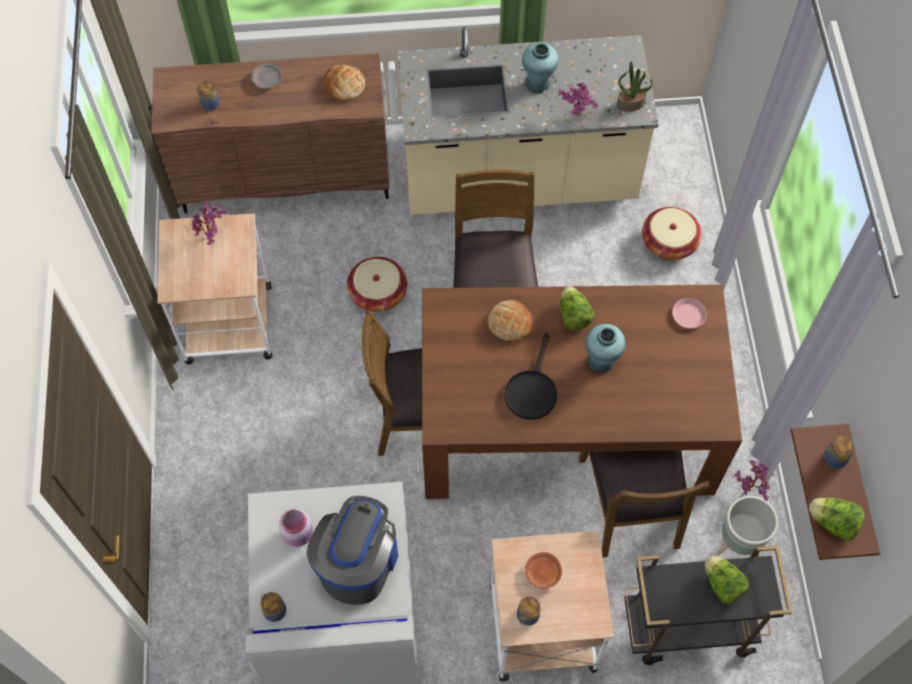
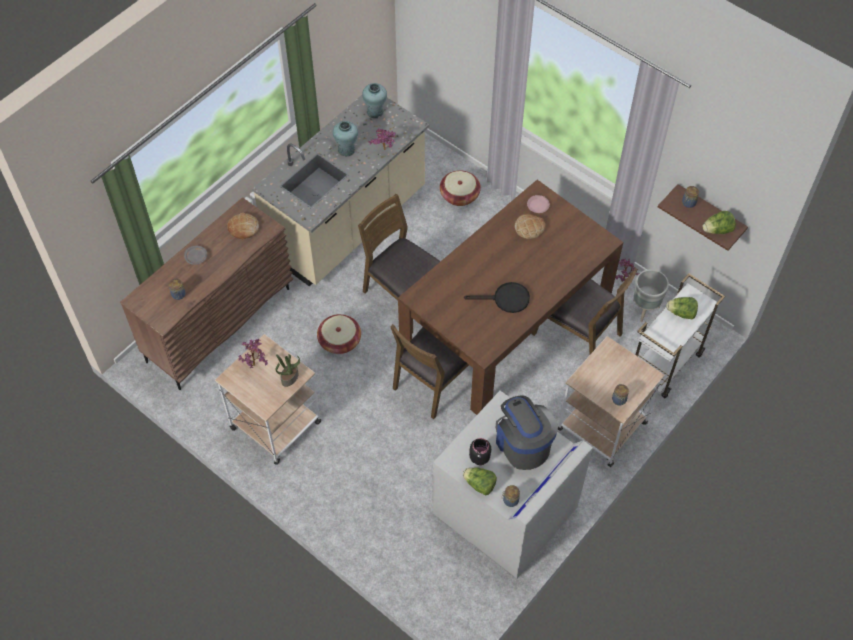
camera: 45 degrees left, 5 degrees down
pink jar [279,509,313,547] -> black jar [469,438,491,465]
bread [488,300,533,341] -> bread moved to [515,214,546,239]
black frying pan [504,333,557,420] -> black frying pan turned 60 degrees counterclockwise [464,282,530,313]
brown plate [525,552,562,589] -> none
lettuce [560,287,594,330] -> lettuce moved to [463,467,497,495]
turquoise vase [585,324,626,373] -> turquoise vase moved to [362,83,387,118]
potted plant [617,61,652,112] -> potted plant moved to [275,354,300,387]
black cart [624,545,792,666] -> white cart [636,273,725,398]

